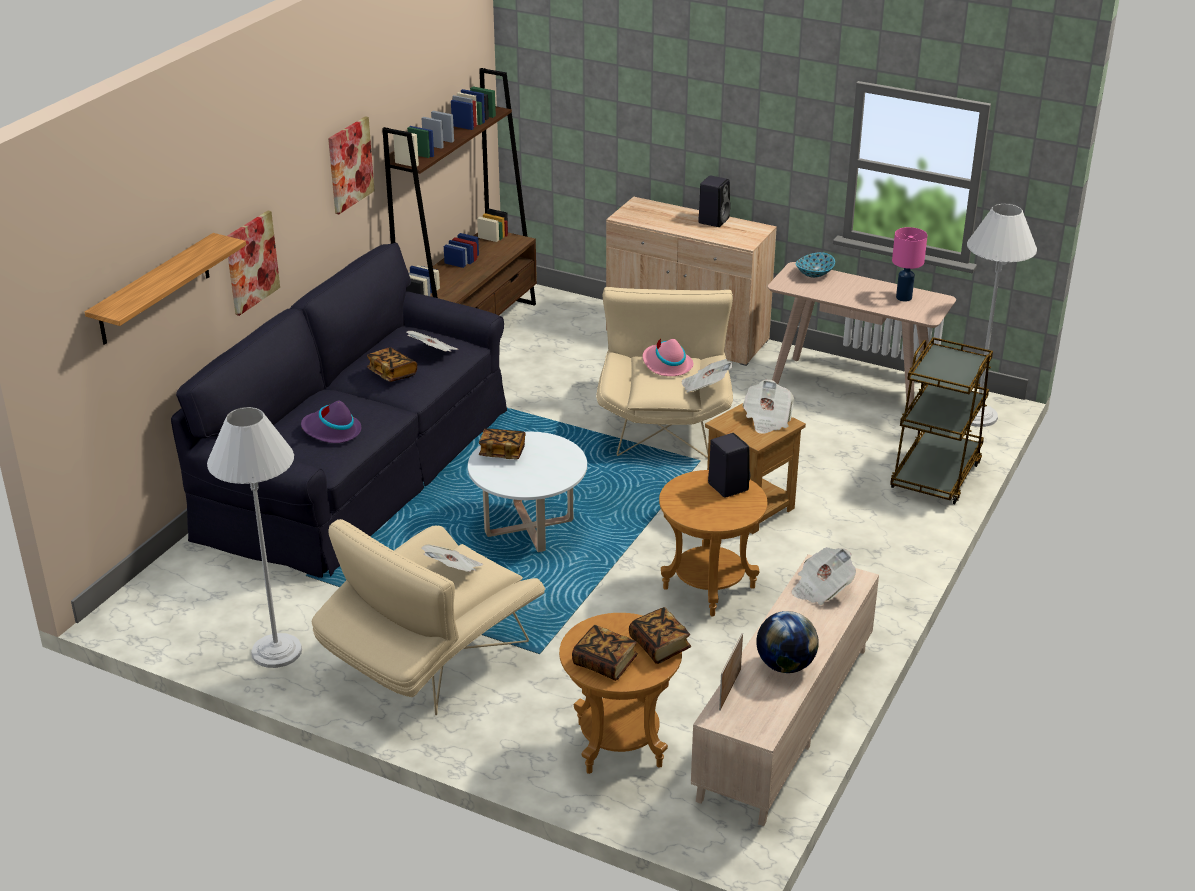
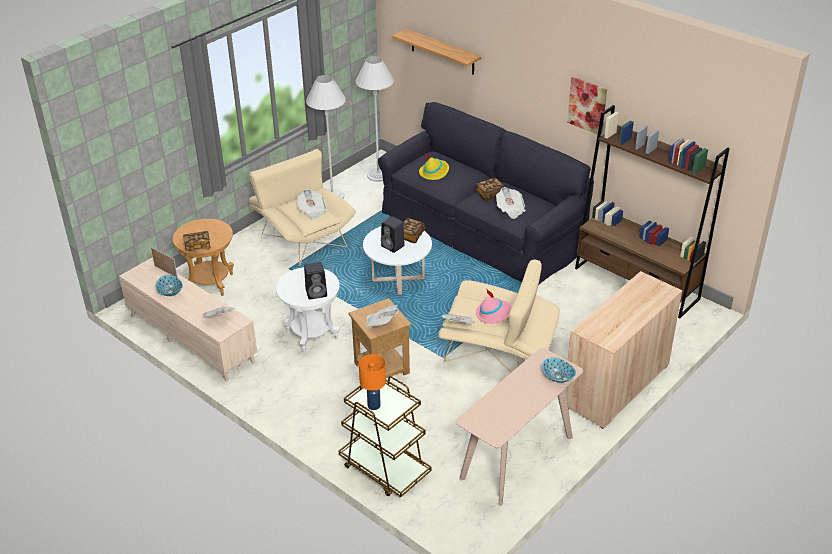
camera: 105 degrees right, 5 degrees up
picture [227,210,280,316] -> none
purple hat [301,401,361,443] -> yellow hat [419,153,449,180]
book [572,625,638,681] -> none
brown side table [659,470,768,616] -> white side table [276,267,340,353]
black speaker [698,175,731,227] -> black speaker moved to [381,216,405,253]
globe [756,611,818,673] -> bowl [156,275,183,296]
pink table lamp [892,227,928,302] -> none
white floor lamp [967,203,1037,427] -> white floor lamp moved to [355,56,394,182]
none -> orange table lamp [359,354,386,410]

